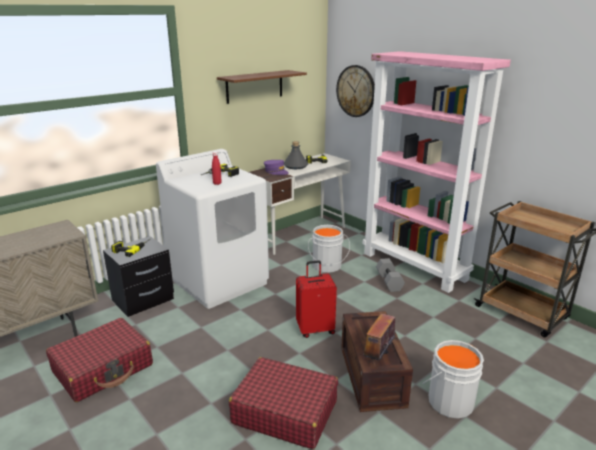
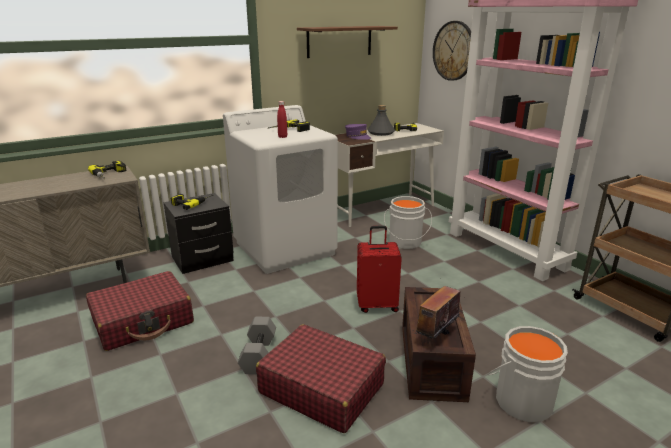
camera: 10 degrees right, 0 degrees up
grey dumbbell [376,258,405,292] -> grey dumbbell moved to [238,317,276,375]
none -> power drill [88,161,126,179]

